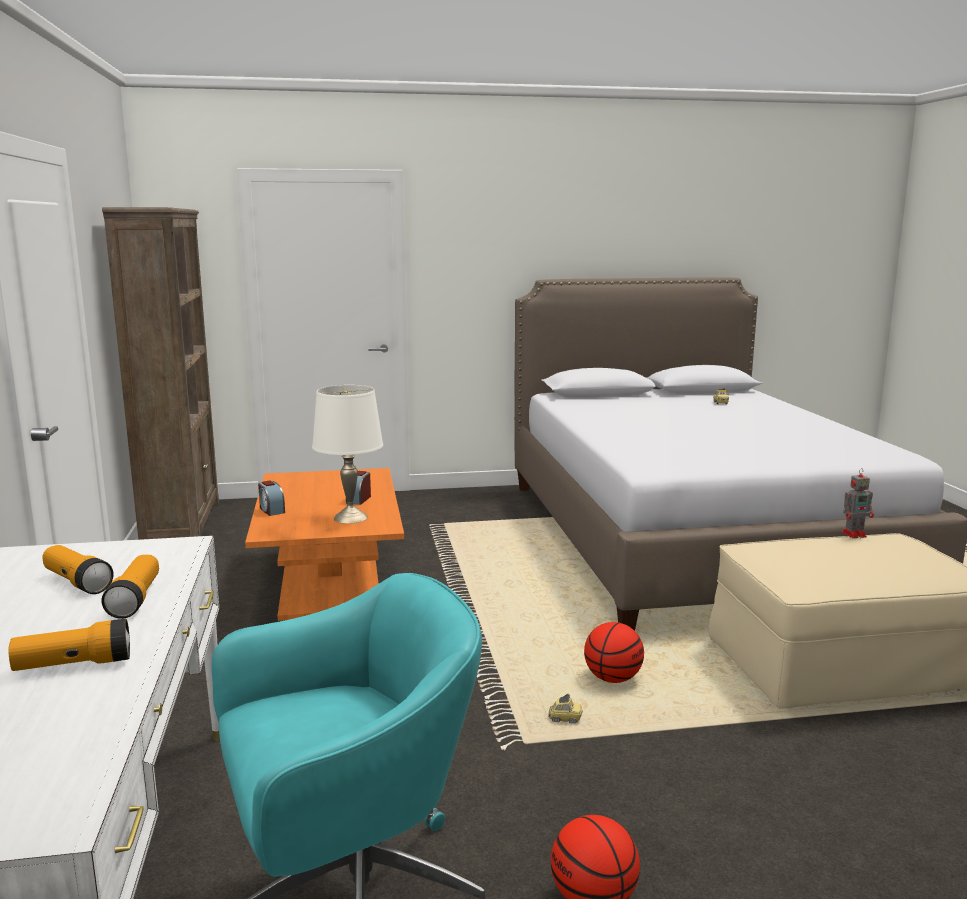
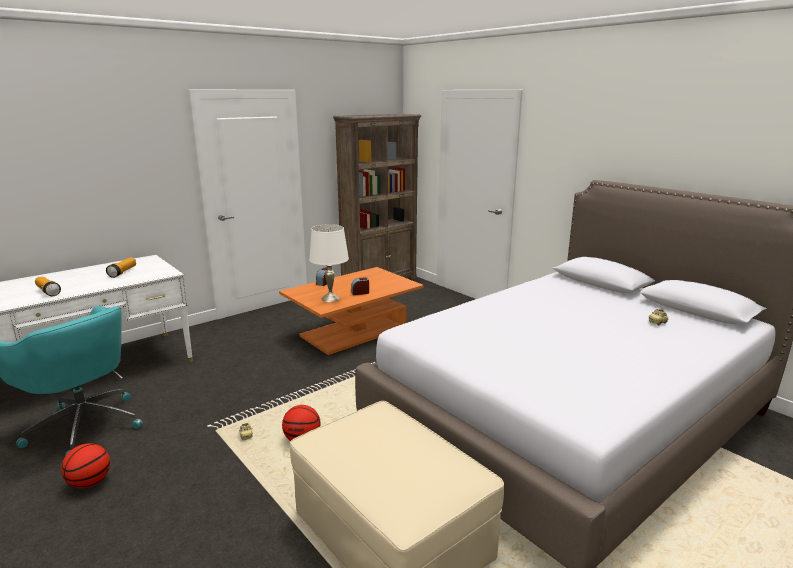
camera: 60 degrees right, 5 degrees up
flashlight [102,555,159,619] -> none
toy robot [842,468,874,538] -> none

